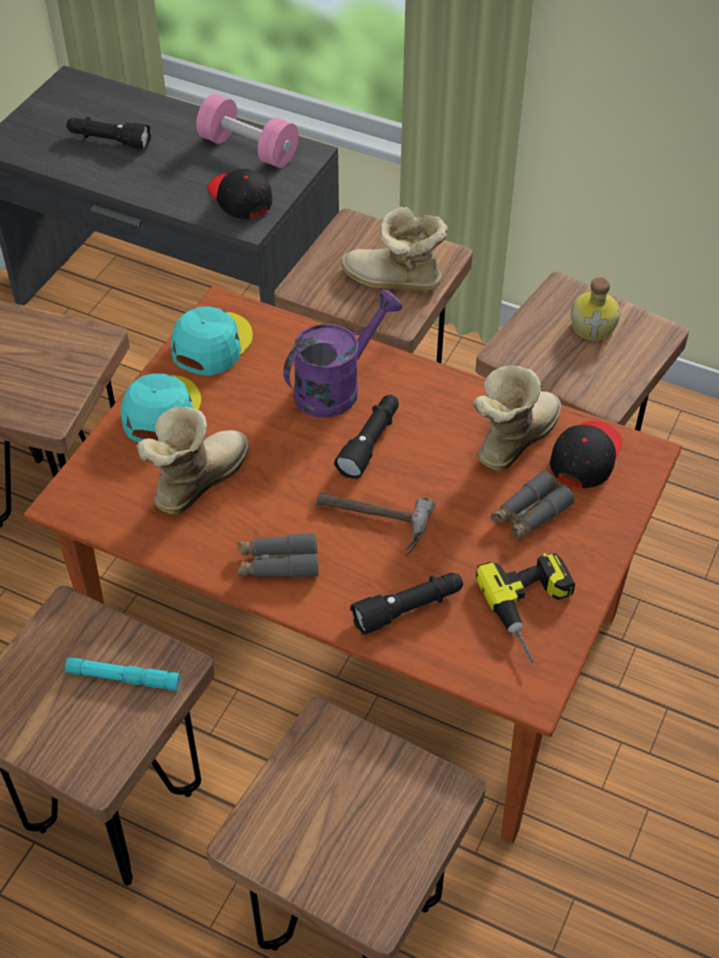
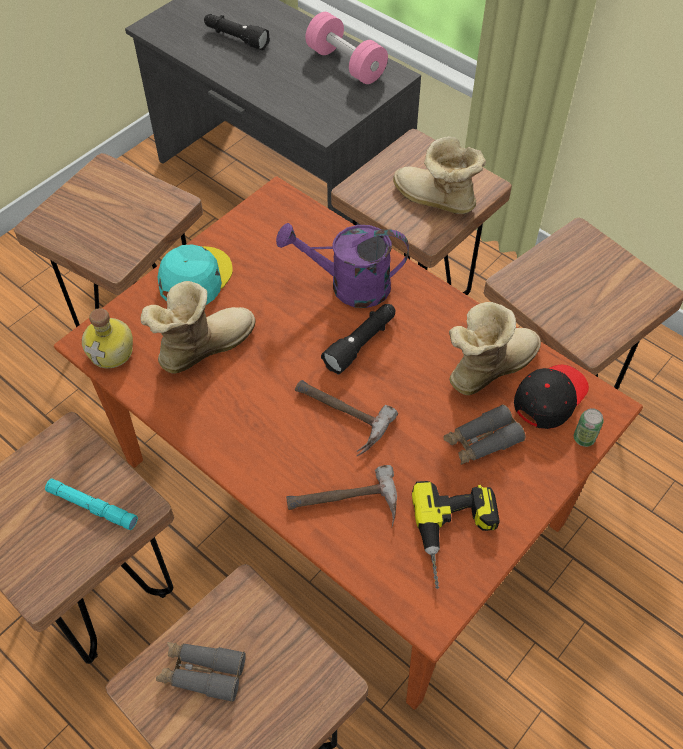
camera: 15 degrees right, 5 degrees up
turquoise cap [171,306,253,376] -> none
black cap [207,169,272,219] -> none
grey binoculars [237,532,319,578] -> grey binoculars moved to [156,642,246,702]
purple watering can [283,290,402,418] -> purple watering can turned 150 degrees counterclockwise [276,223,409,308]
black flashlight [350,573,463,635] -> hammer [286,465,397,529]
bottle [571,277,620,340] -> bottle moved to [82,308,133,368]
none -> can [574,408,604,447]

